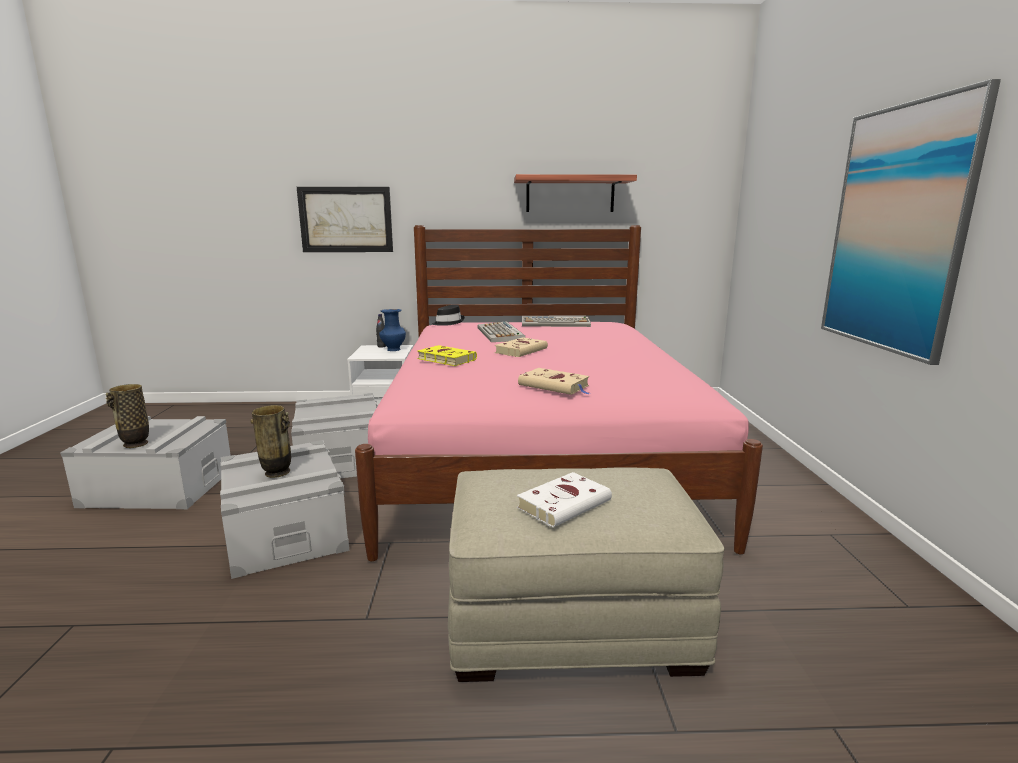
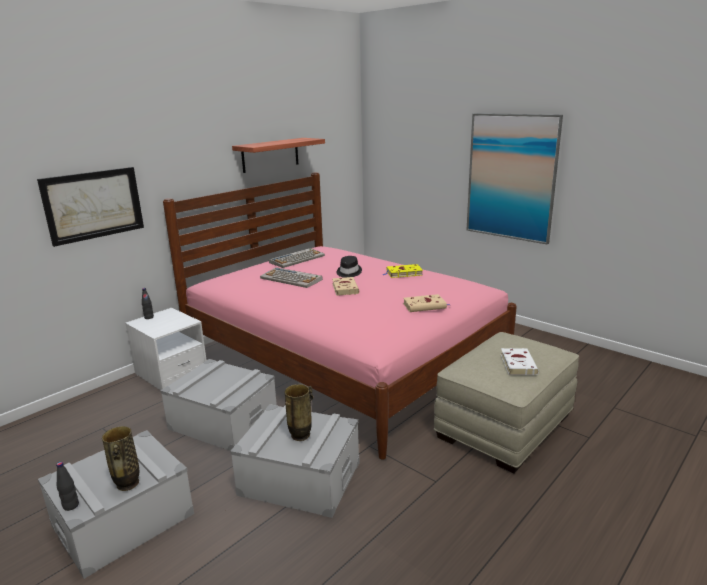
camera: 45 degrees left, 5 degrees up
blue vase [379,309,406,351] -> none
yellow book [417,345,477,366] -> yellow book moved to [382,264,423,278]
black hat [432,305,465,326] -> black hat moved to [337,256,362,278]
none -> black bottle [56,462,79,511]

